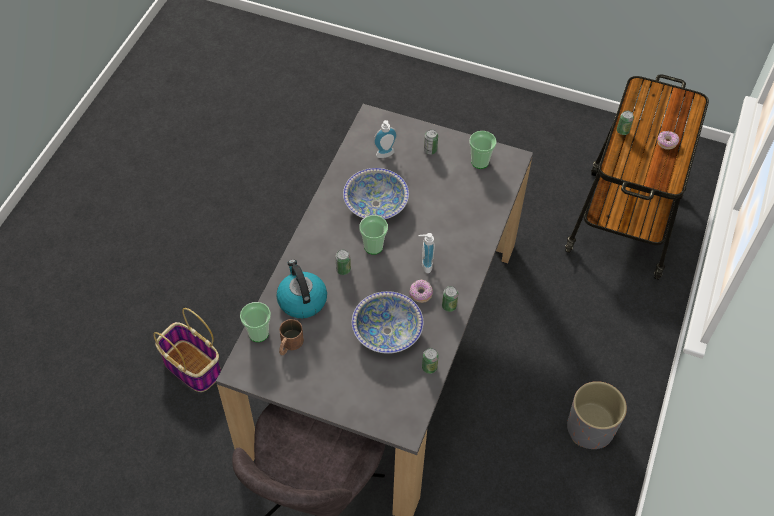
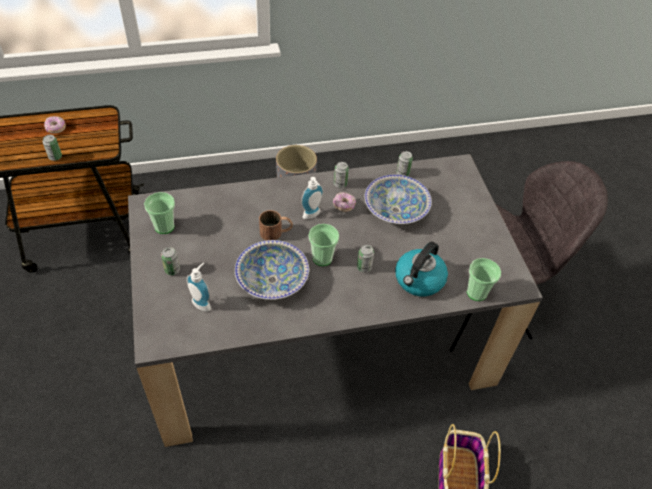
camera: 125 degrees left, 5 degrees down
brown mug [279,319,304,355] -> brown mug moved to [259,210,293,240]

